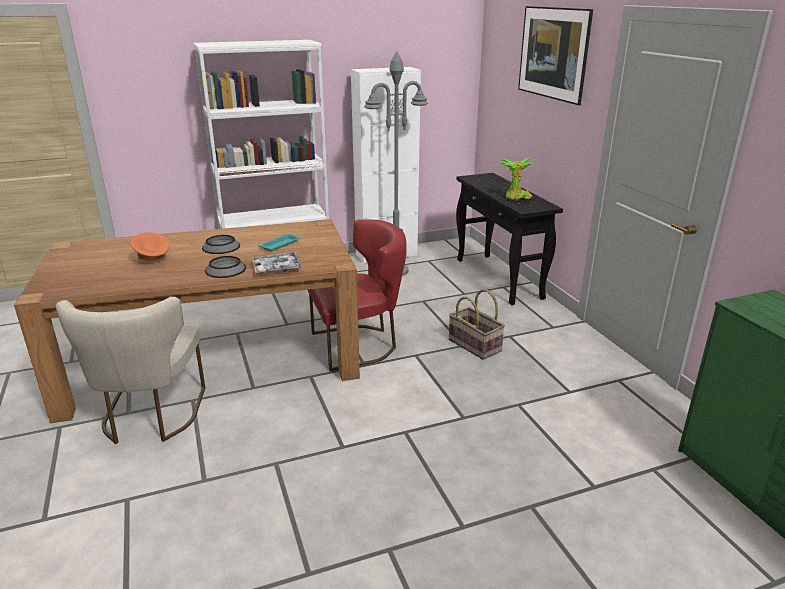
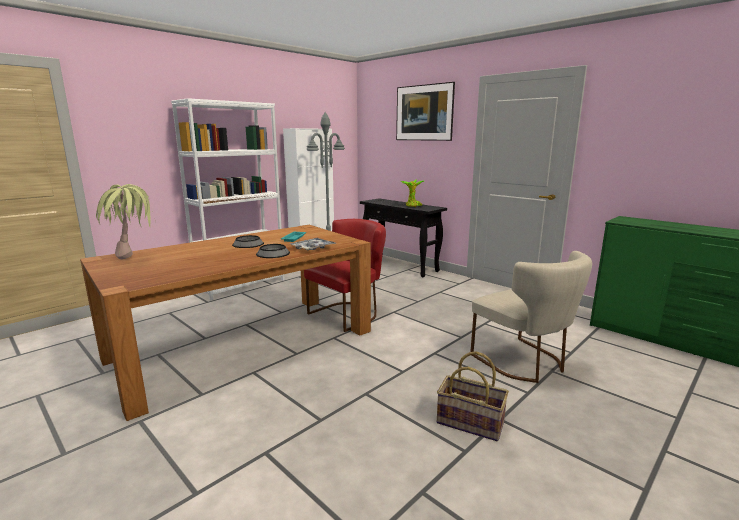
camera: 25 degrees left, 10 degrees down
beige chair [56,297,205,444] -> beige chair moved to [470,251,592,383]
orange bowl [130,232,169,262] -> none
basket [449,289,505,360] -> basket moved to [437,351,509,441]
none -> potted plant [96,184,152,259]

